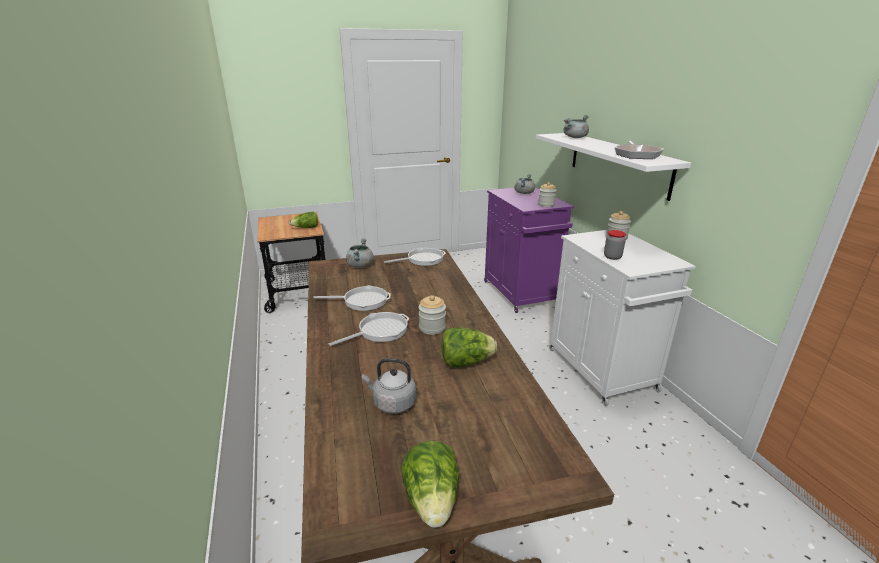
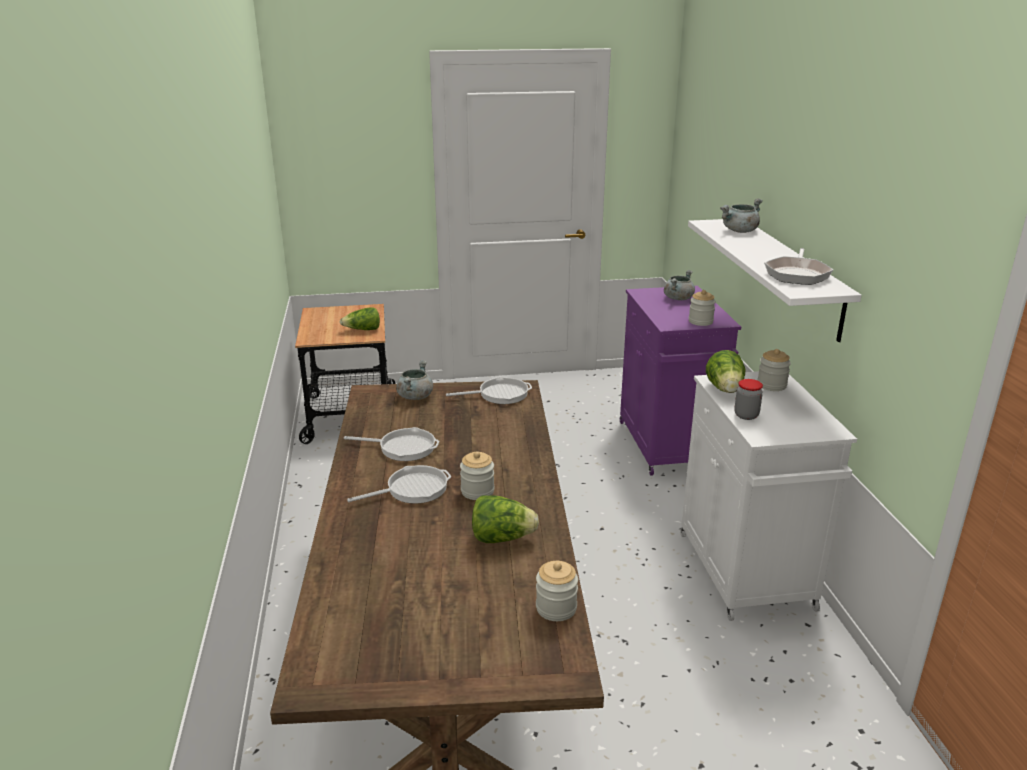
camera: 10 degrees right, 0 degrees up
grey kettle [362,358,416,414] -> none
lettuce [401,441,459,528] -> lettuce moved to [706,350,745,393]
none -> jar [536,561,578,621]

